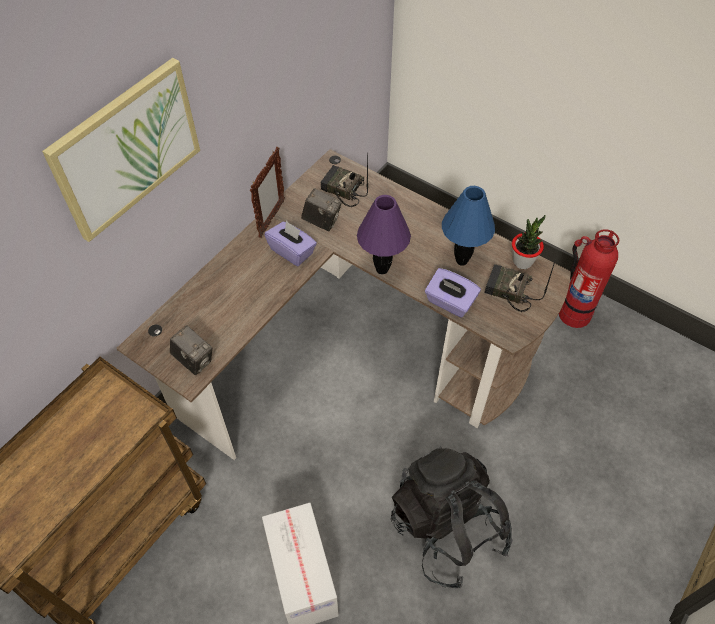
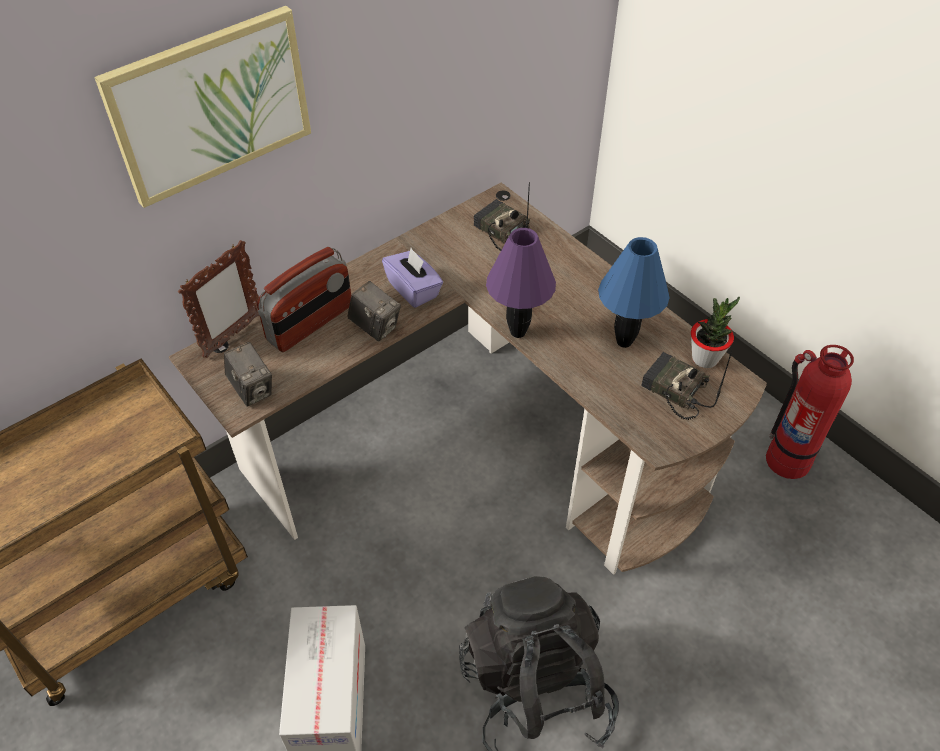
camera: 15 degrees right, 5 degrees down
picture frame [250,147,285,238] -> picture frame moved to [178,240,259,358]
camera [301,189,342,231] -> camera moved to [347,281,401,342]
purple tissue box [425,268,481,317] -> none
none -> radio [257,247,351,352]

